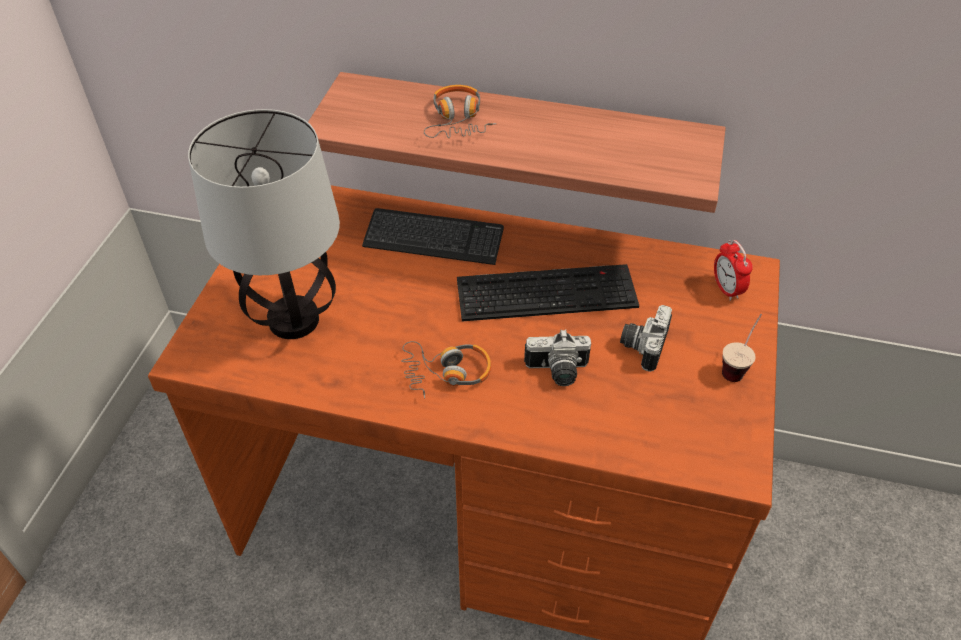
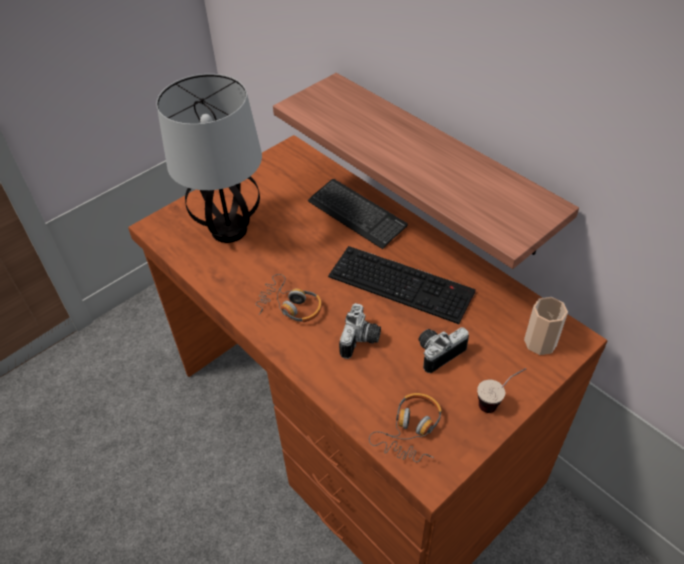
camera: 35 degrees right, 0 degrees up
headphones [424,85,497,138] -> headphones moved to [369,393,442,462]
camera [524,329,591,386] -> camera turned 105 degrees counterclockwise [339,303,381,359]
alarm clock [714,240,753,301] -> cup [524,297,568,355]

